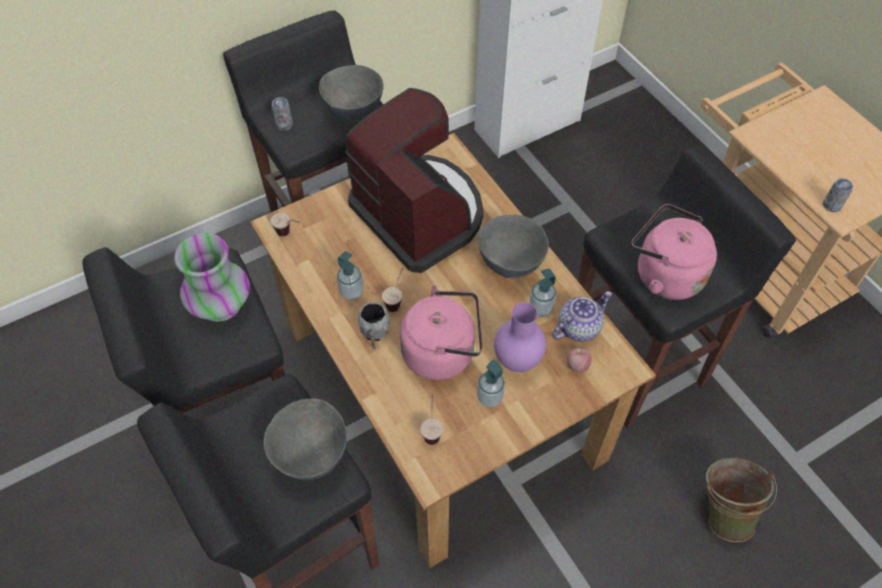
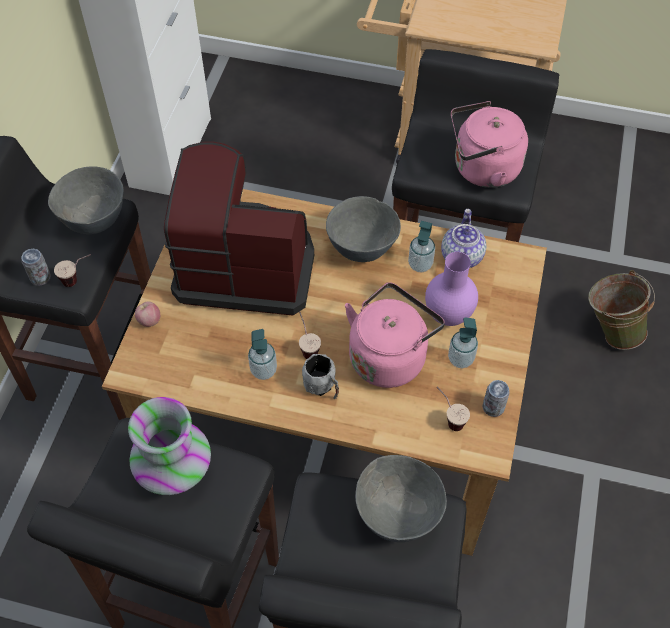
camera: 45 degrees left, 0 degrees up
cup [271,213,300,237] -> cup moved to [54,254,91,287]
apple [567,348,592,373] -> apple moved to [135,301,160,327]
can [823,178,853,212] -> can moved to [482,380,510,417]

